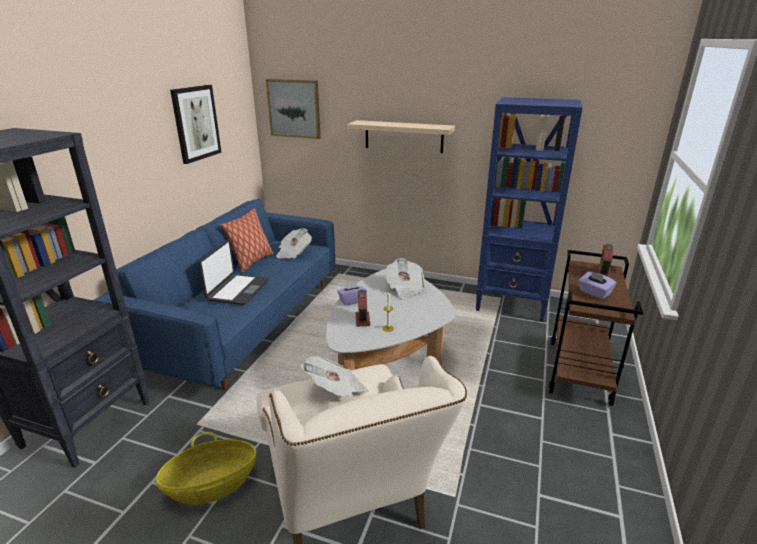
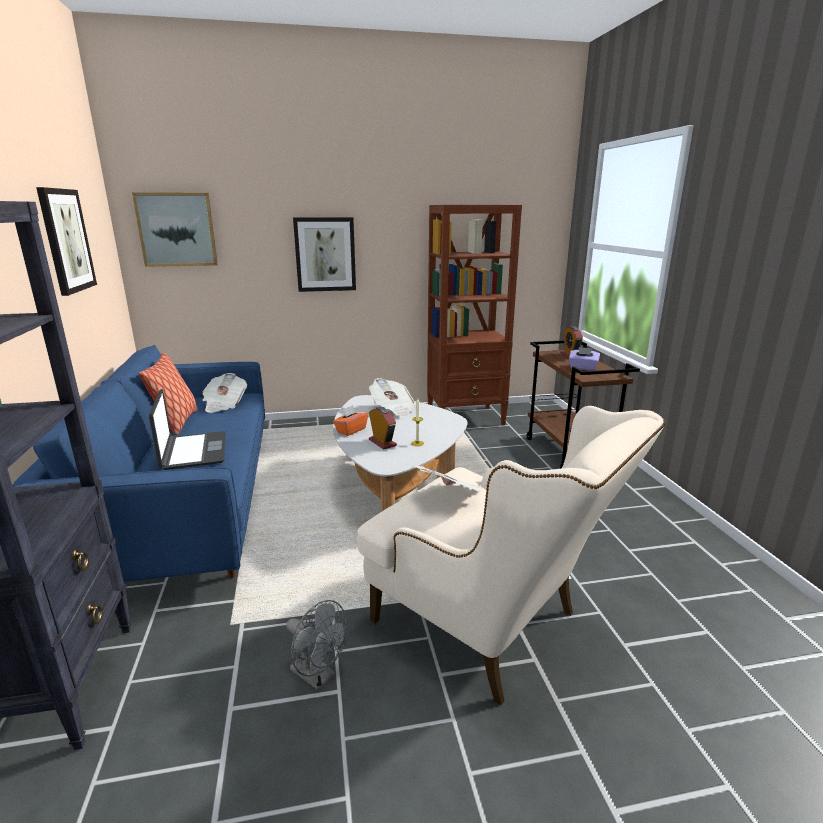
camera: 30 degrees left, 5 degrees down
basket [156,432,256,505] -> grey fan [286,600,347,690]
purple tissue box [337,281,367,305] -> orange tissue box [333,405,368,436]
beige shelf [347,120,455,153] -> picture [293,217,356,292]
blue bookcase [476,97,583,322] -> brown bookcase [427,205,522,425]

